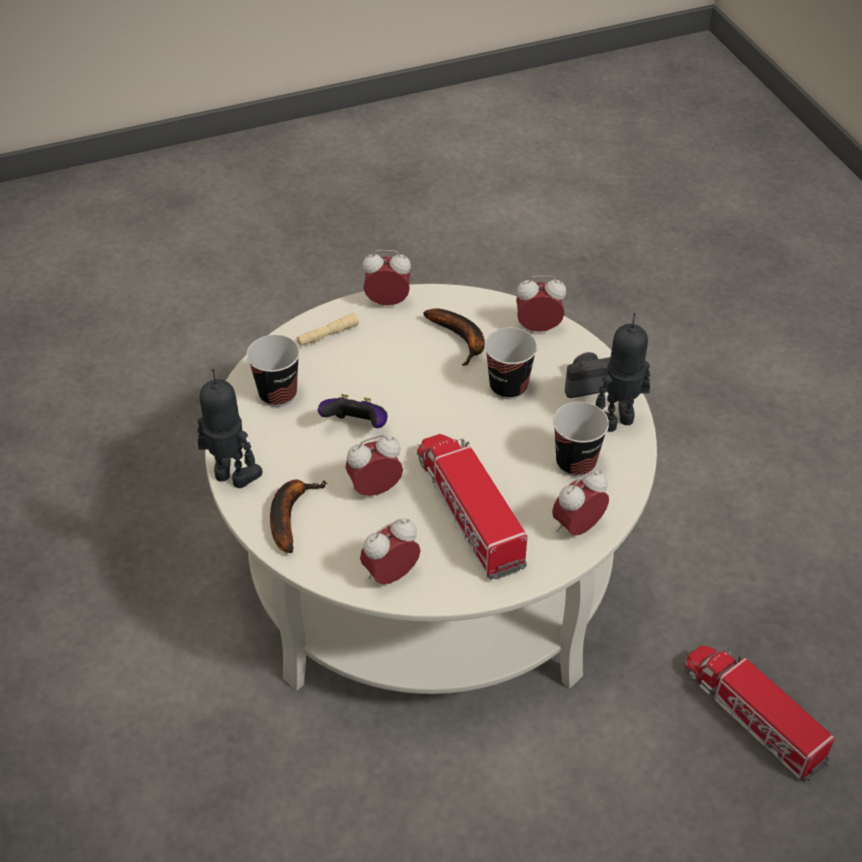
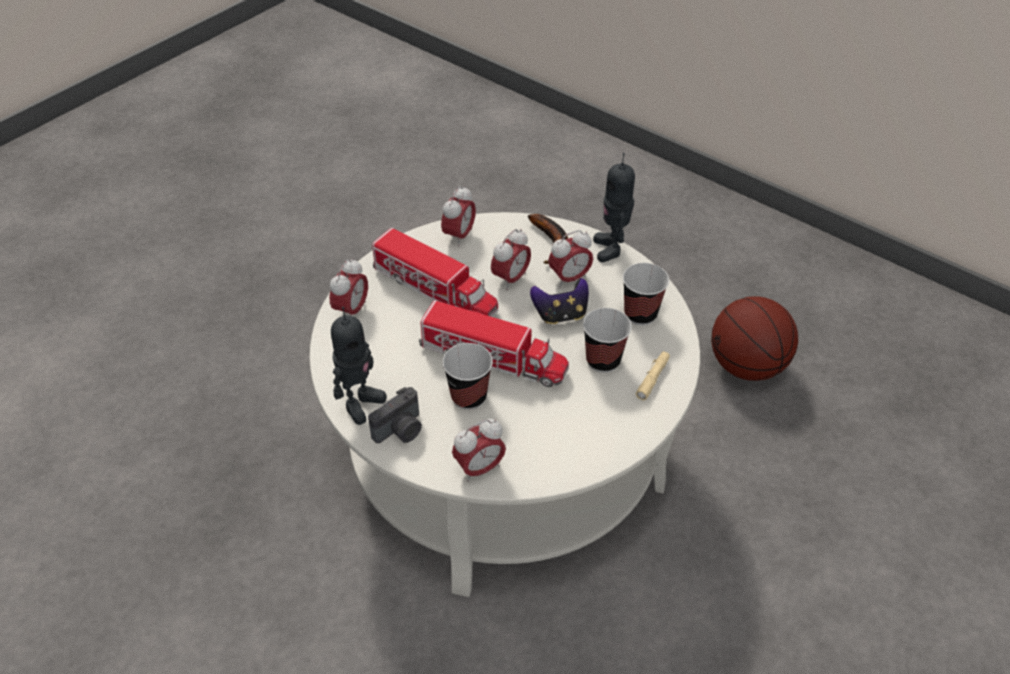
camera: 150 degrees right, 0 degrees up
toy robot [197,369,262,488] -> toy robot turned 90 degrees clockwise [593,153,635,262]
alarm clock [362,250,411,305] -> alarm clock moved to [548,230,593,288]
banana [423,308,485,366] -> none
cup [553,402,609,477] -> cup moved to [583,308,632,373]
toy truck [685,646,835,782] -> toy truck moved to [418,300,569,387]
none -> basketball [711,296,798,381]

